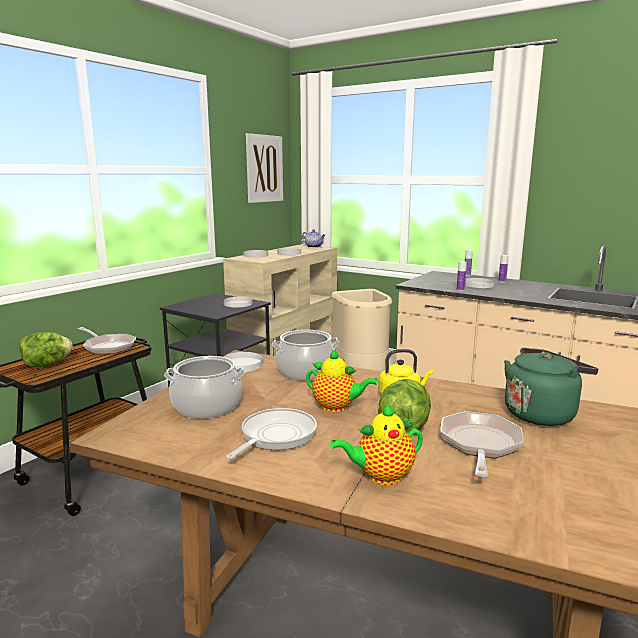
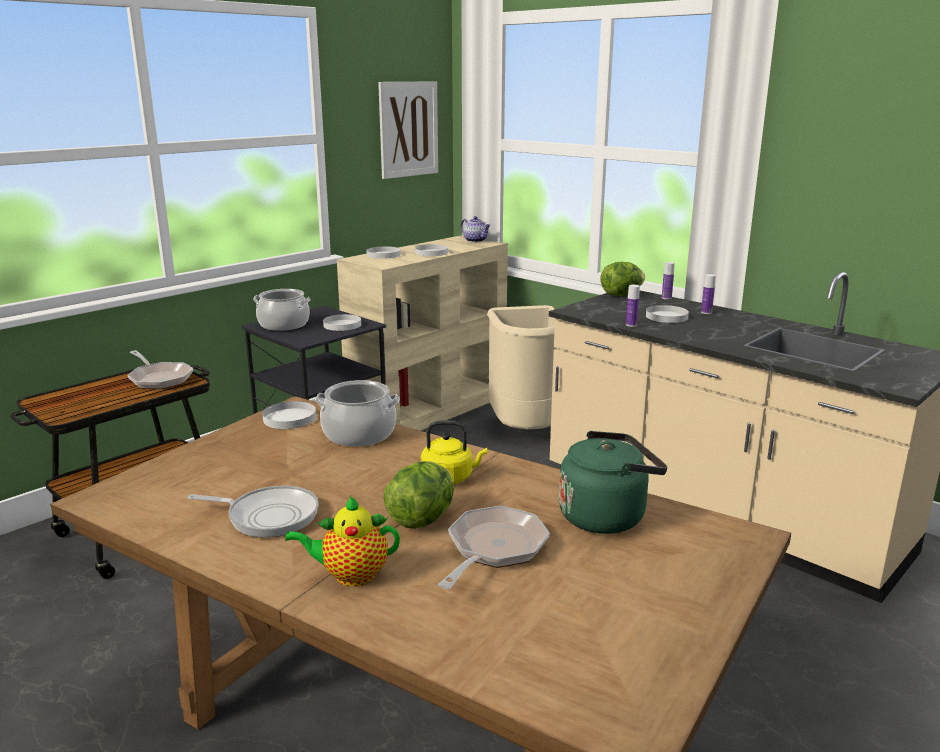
camera: 10 degrees right, 5 degrees up
lettuce [19,332,73,367] -> lettuce moved to [600,262,645,296]
cooking pot [164,356,245,418] -> cooking pot moved to [253,289,311,331]
frying pan [226,408,317,459] -> frying pan turned 60 degrees clockwise [188,485,319,538]
teapot [306,350,378,412] -> none

